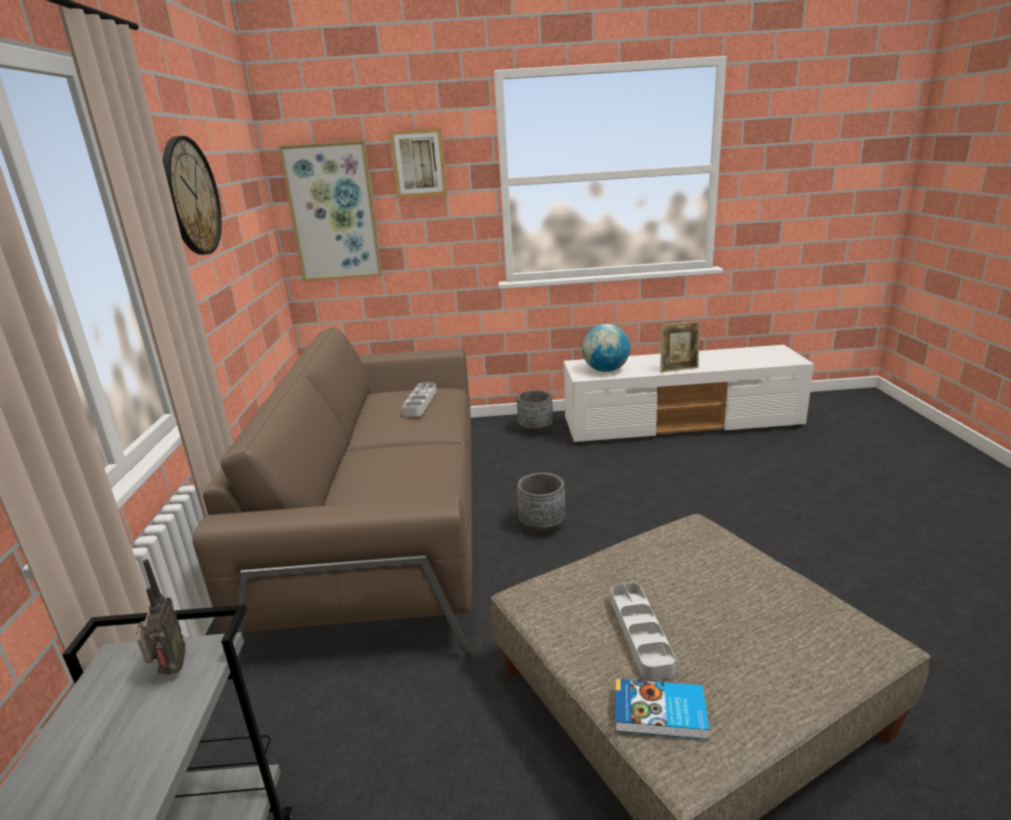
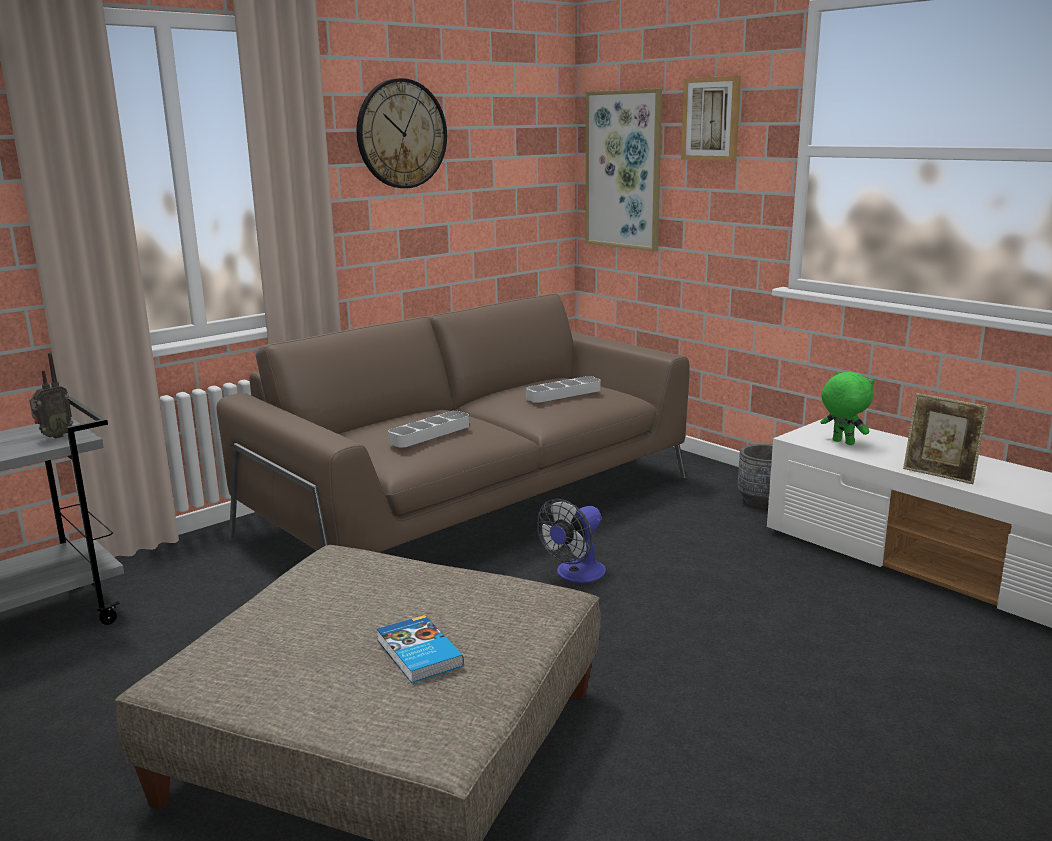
camera: 50 degrees right, 5 degrees down
grey planter [517,472,566,535] -> fan [537,499,606,583]
globe [582,324,630,372] -> green plush toy [821,371,875,445]
grey tray [611,583,676,680] -> grey tray moved to [388,411,469,447]
book [616,679,710,740] -> book moved to [377,615,464,683]

